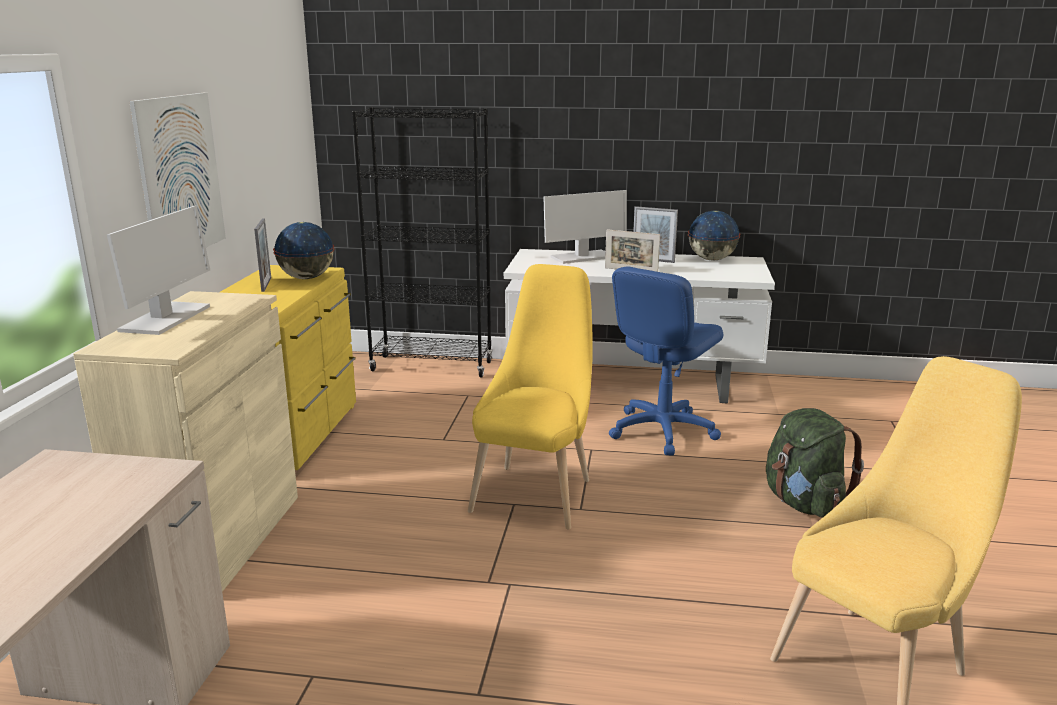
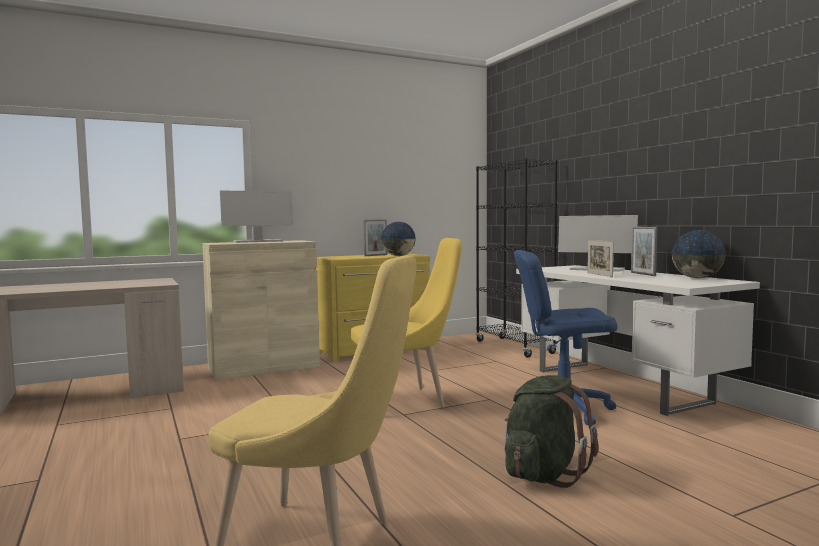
camera: 55 degrees right, 15 degrees down
picture [129,93,226,247] -> none

